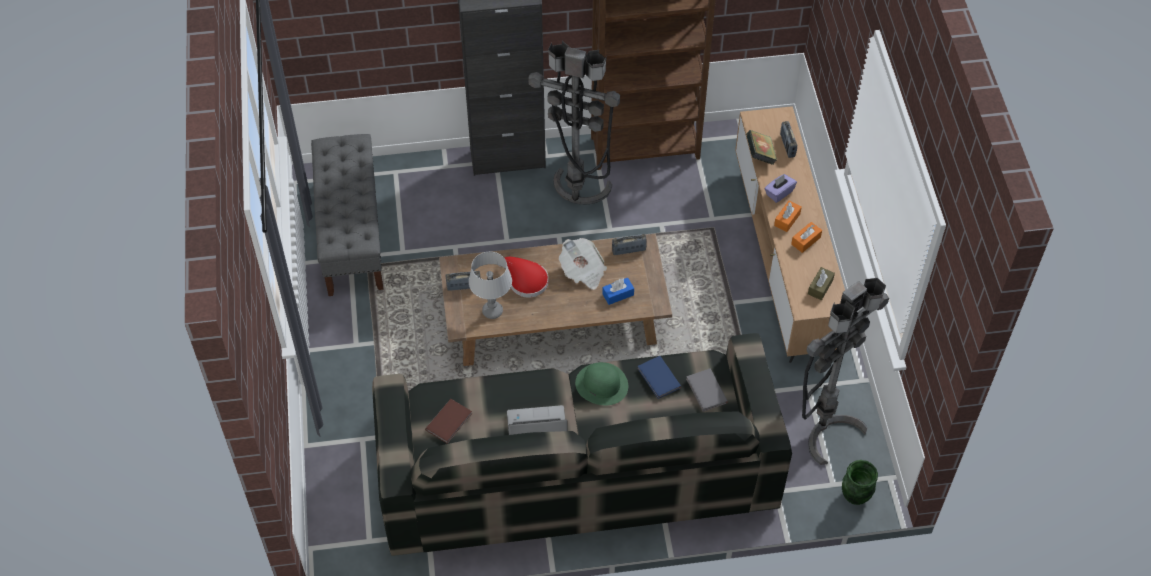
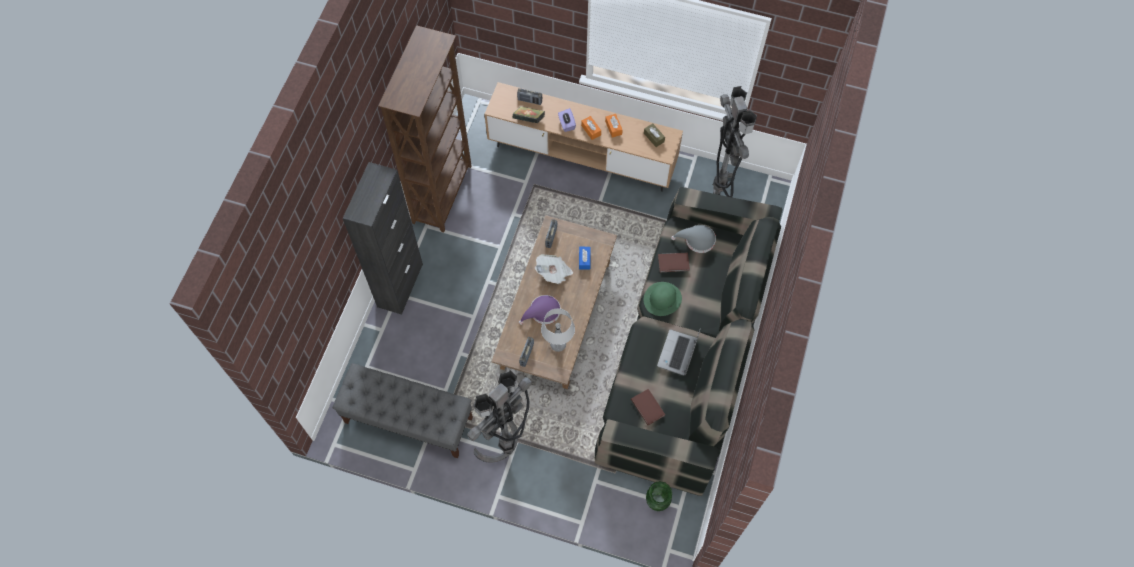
camera: 65 degrees left, 10 degrees up
red hat [498,257,548,298] -> purple hat [519,295,561,325]
grey floor lamp [528,41,620,204] -> grey floor lamp moved to [467,370,532,463]
blue book [637,356,681,399] -> brown book [658,252,690,272]
grey book [686,368,728,412] -> grey hat [671,225,716,253]
green vase [842,460,878,505] -> green vase moved to [646,481,672,511]

